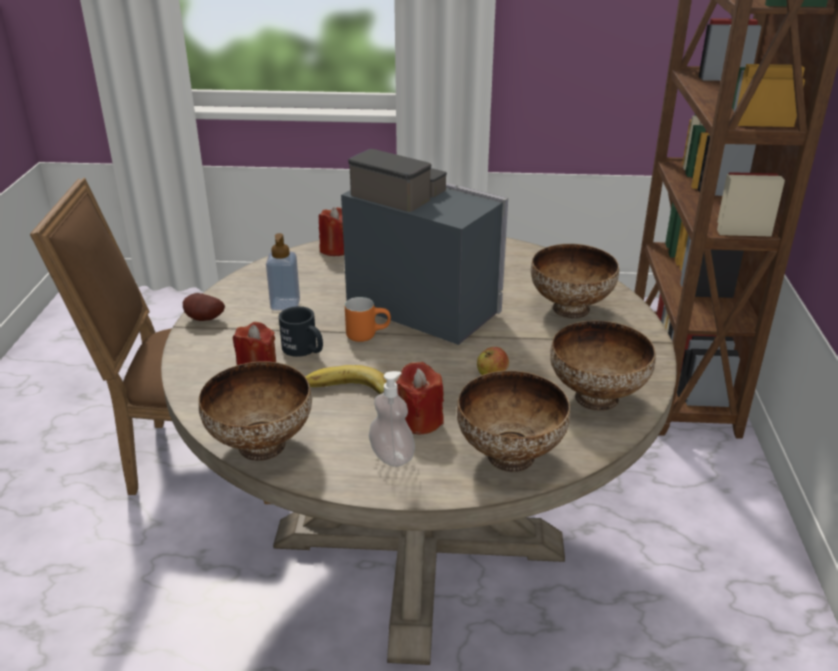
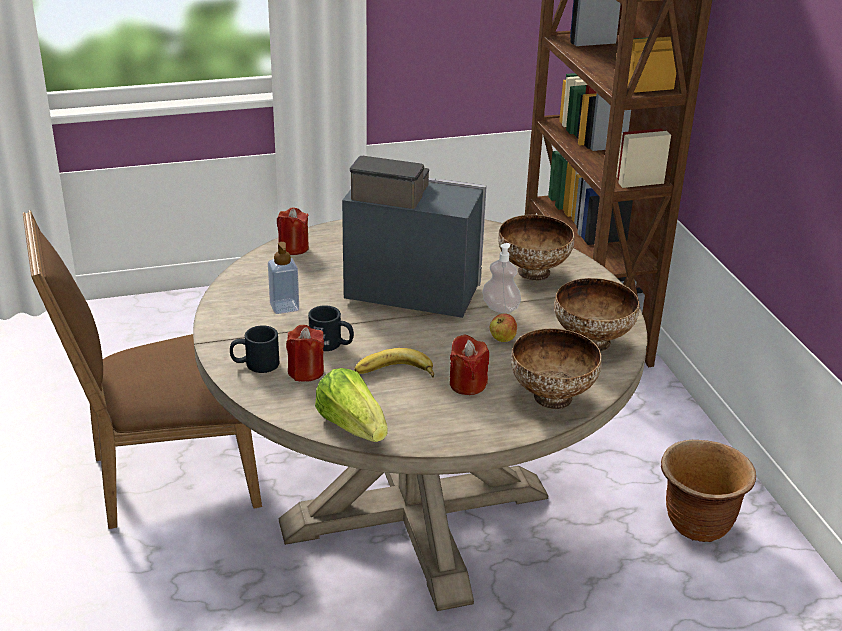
camera: 20 degrees left, 0 degrees up
potato [183,293,225,321] -> none
bowl [199,361,312,461] -> lettuce [315,368,388,442]
orange mug [345,297,391,342] -> none
soap dispenser [369,371,415,467] -> soap dispenser moved to [482,243,521,313]
none -> black mug [230,325,279,373]
none -> brown planter [661,440,756,542]

